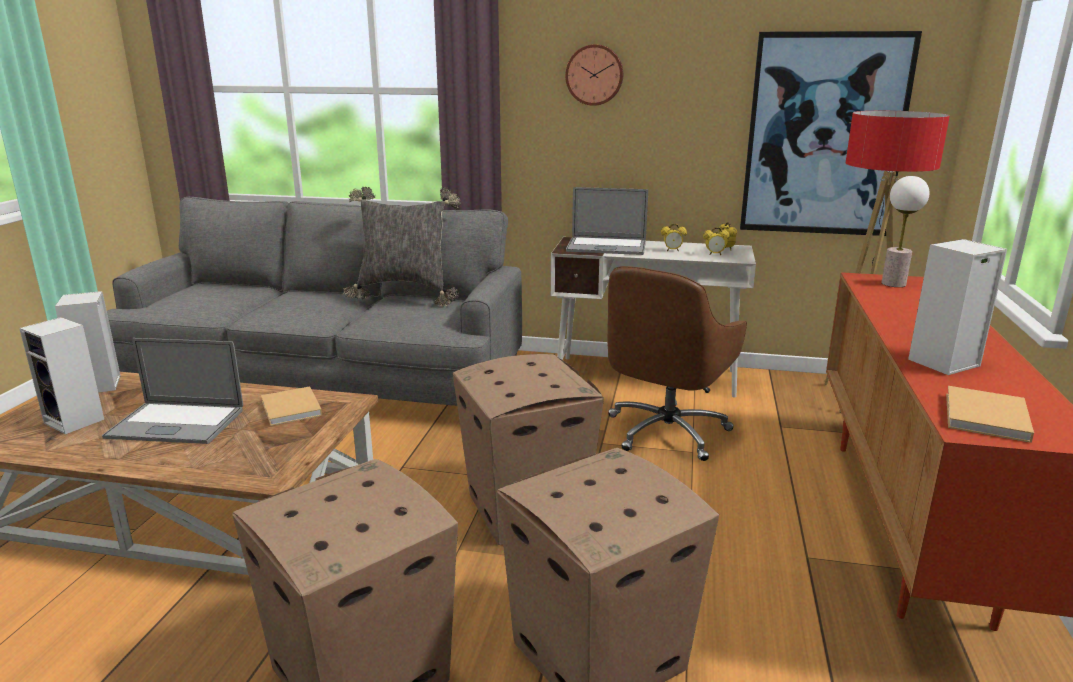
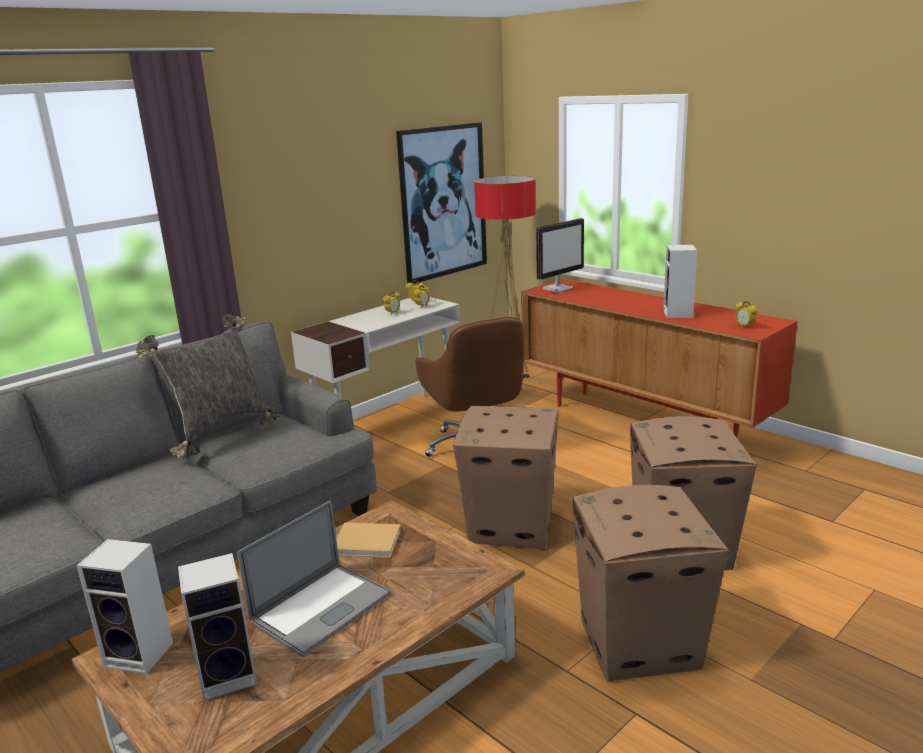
camera: 55 degrees left, 0 degrees up
wall clock [565,44,623,106] -> none
laptop [566,187,648,255] -> none
table lamp [881,176,930,287] -> monitor [536,218,584,293]
beige book [946,386,1034,443] -> alarm clock [735,301,758,329]

